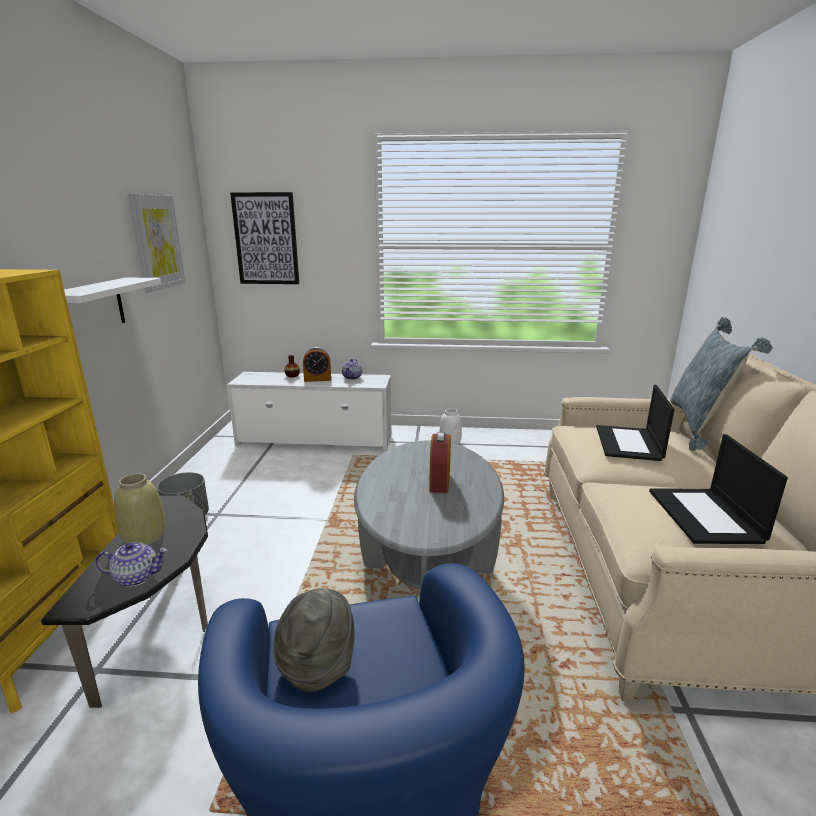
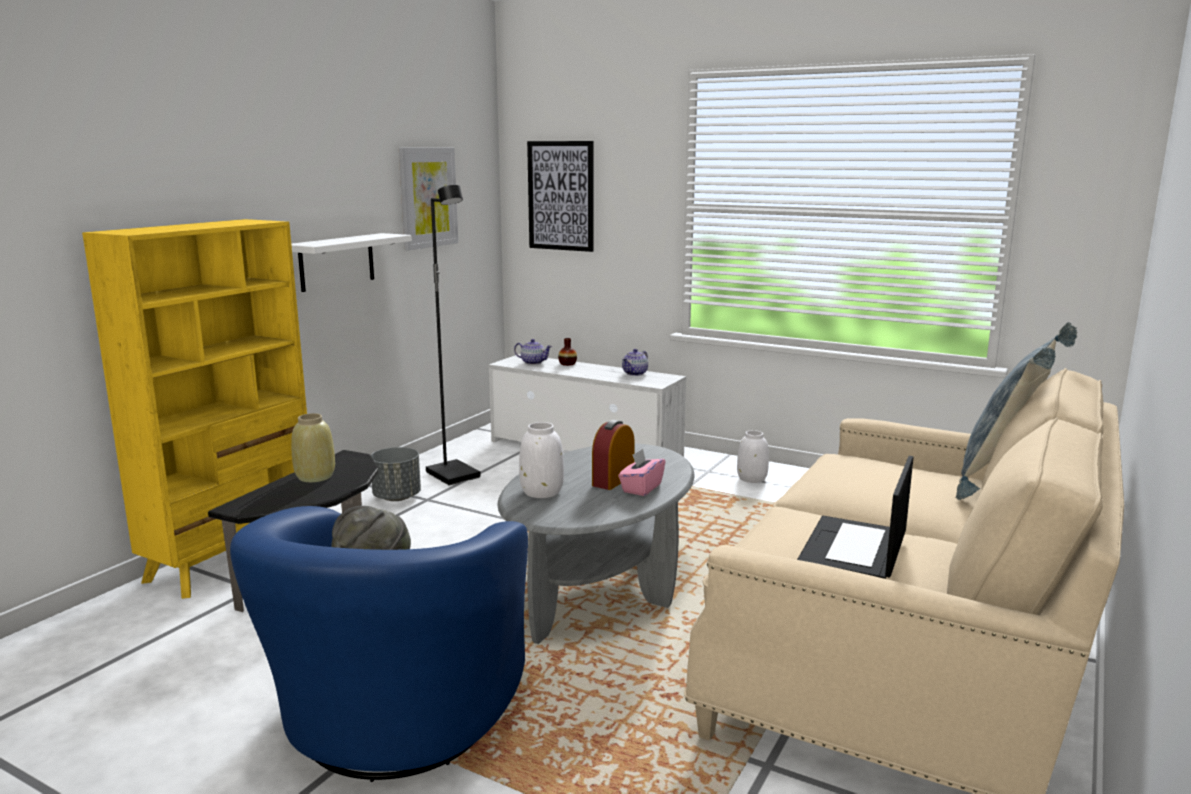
camera: 25 degrees right, 5 degrees down
teapot [95,542,168,587] -> teapot moved to [514,339,552,365]
alarm clock [303,347,331,382] -> none
laptop [596,385,675,461] -> none
none -> black floor lamp [426,185,481,486]
none -> white vase [519,422,564,498]
none -> pink tissue box [618,449,665,496]

